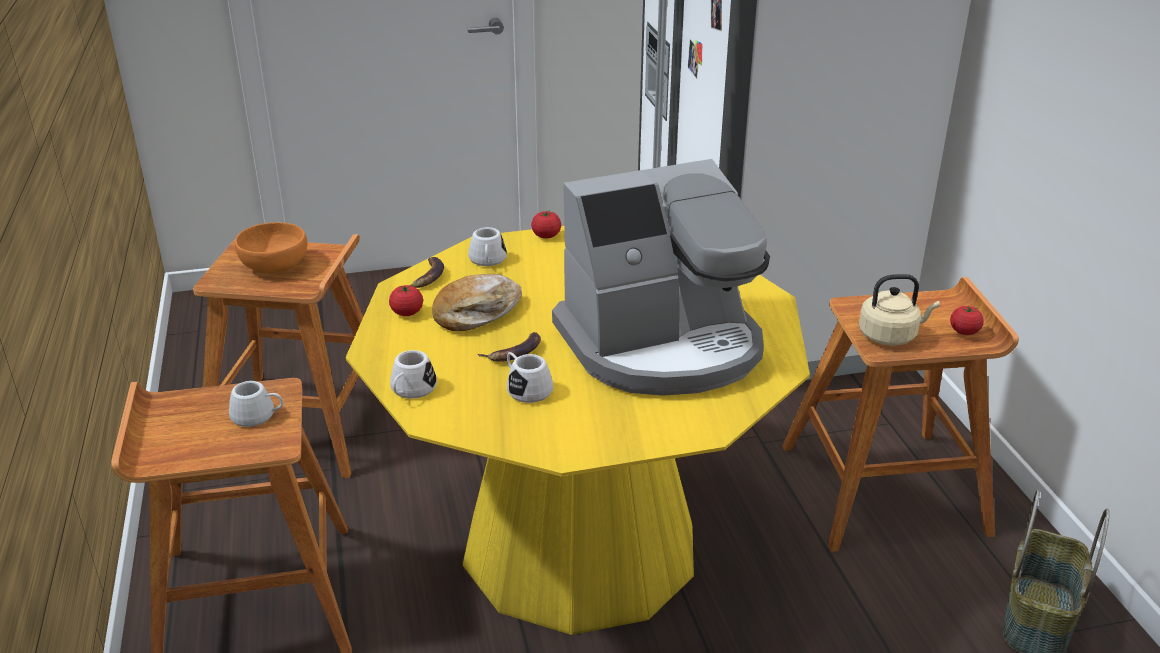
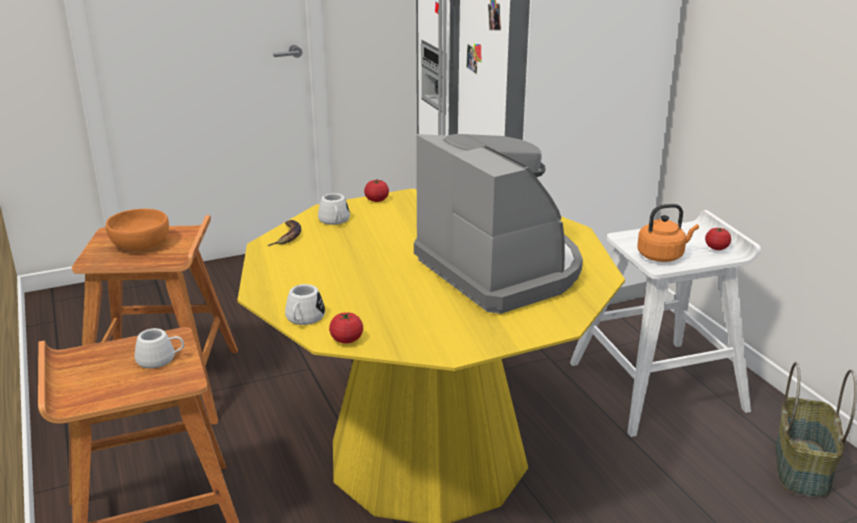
camera: 10 degrees left, 5 degrees down
tomato [389,285,423,316] -> tomato moved to [329,312,363,344]
bread [432,274,522,331] -> none
banana [478,332,541,362] -> none
white mug [507,352,553,403] -> none
coffee machine [552,159,770,396] -> coffee machine turned 90 degrees counterclockwise [414,134,583,314]
brown stool [782,277,1019,552] -> white stool [570,210,761,437]
beige kettle [859,274,940,346] -> orange kettle [637,204,699,262]

